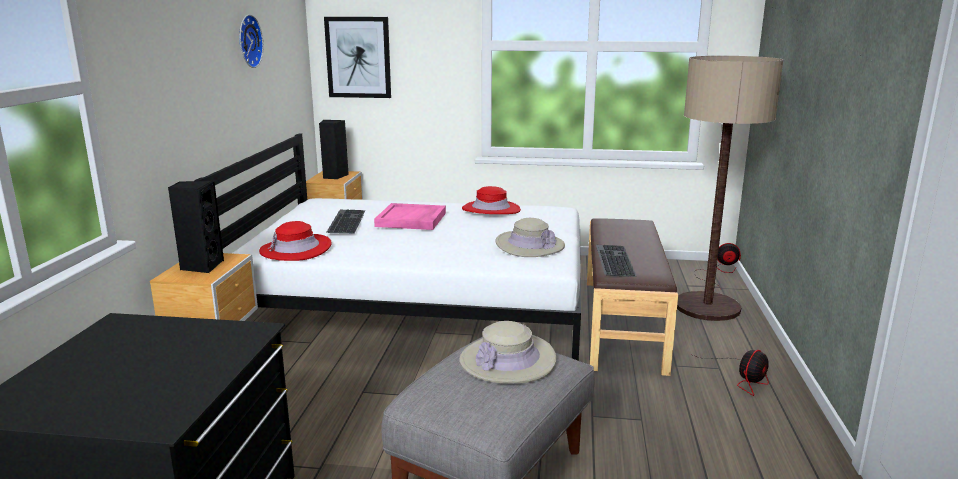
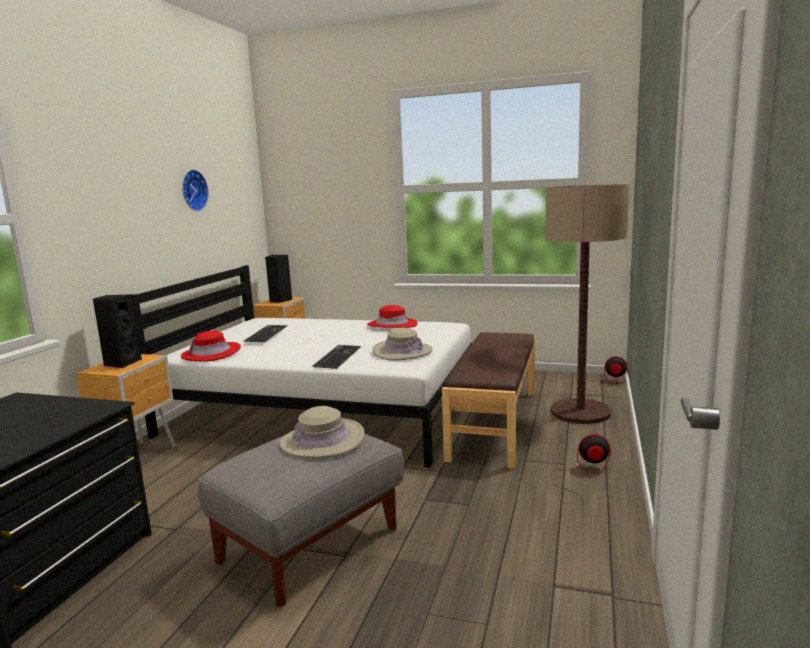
camera: 10 degrees right, 5 degrees down
picture [324,17,391,98] -> none
pink tray [374,203,446,230] -> none
keyboard [596,245,637,277] -> keyboard moved to [312,345,361,369]
fan [690,350,769,396] -> fan turned 135 degrees counterclockwise [551,434,611,502]

